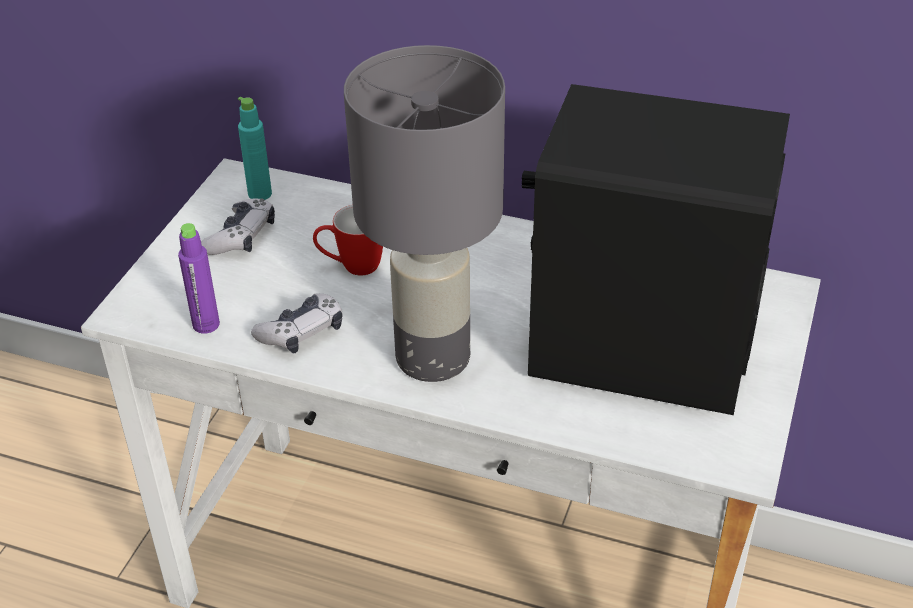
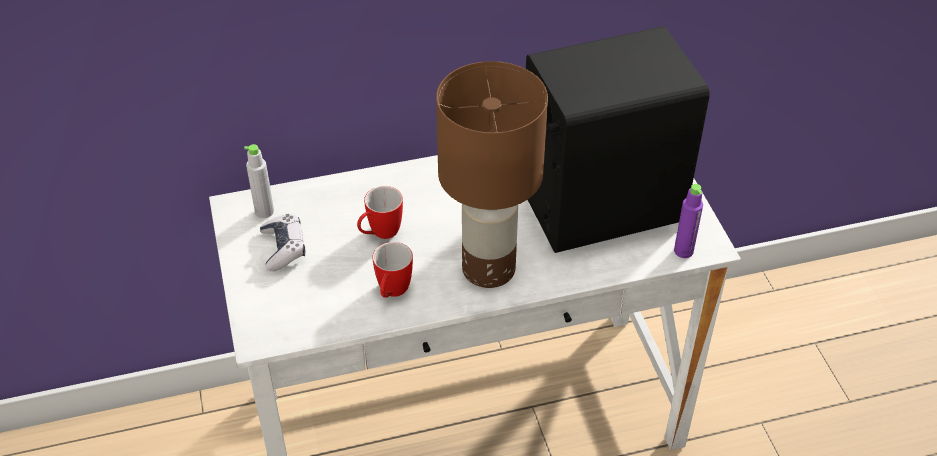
camera: 35 degrees left, 5 degrees up
purple bottle [178,223,220,334] -> purple bottle moved to [674,184,703,258]
turquoise bottle [238,97,272,200] -> grey bottle [244,144,274,218]
game controller [251,293,343,354] -> mug [372,242,413,298]
grey table lamp [344,45,505,382] -> brown table lamp [436,61,548,288]

